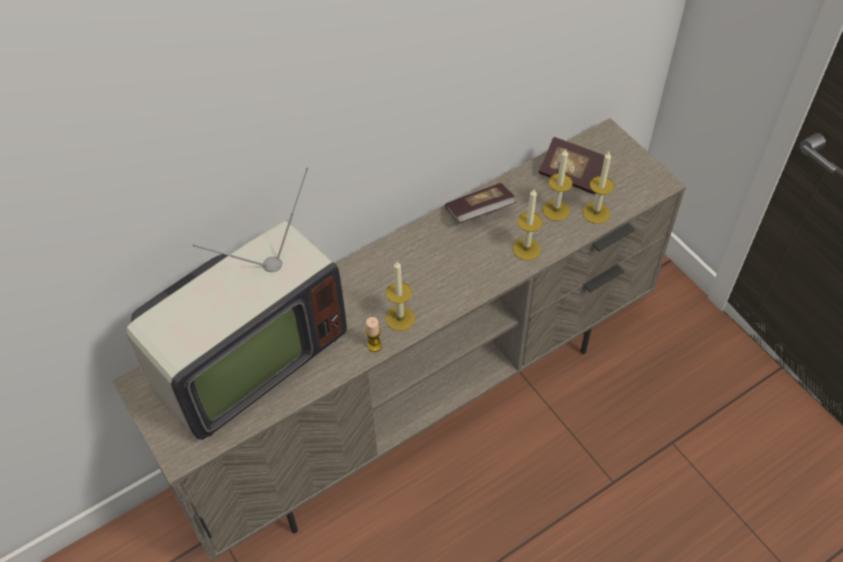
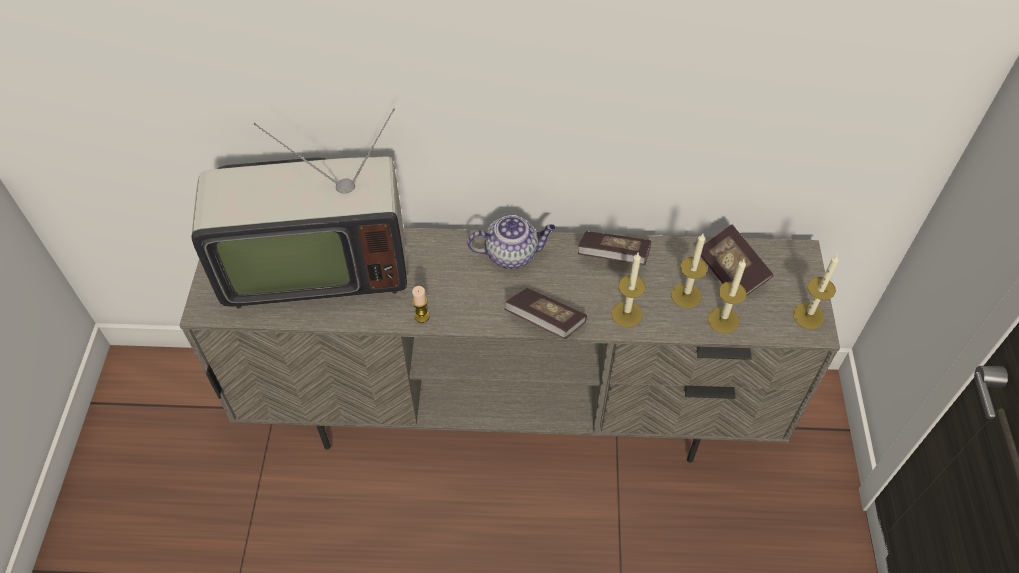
camera: 35 degrees right, 0 degrees up
candle [386,261,415,331] -> candle moved to [793,254,839,329]
none -> teapot [467,215,556,269]
none -> book [505,288,587,339]

